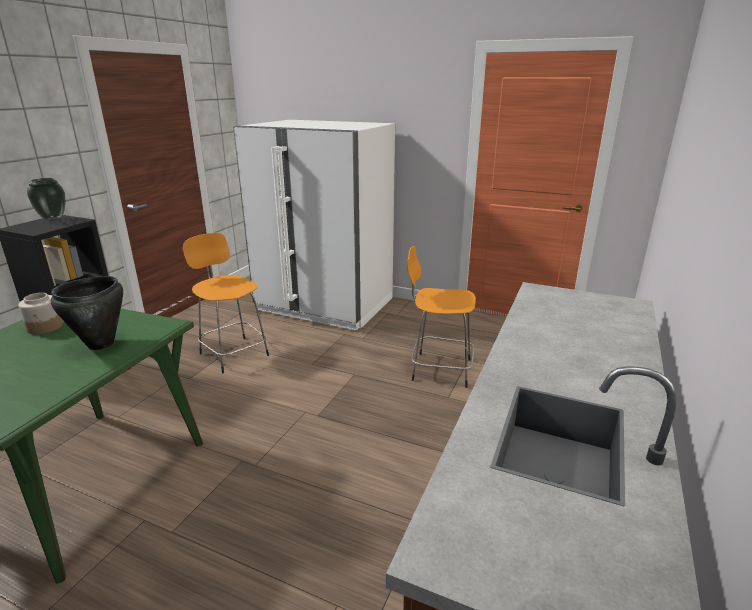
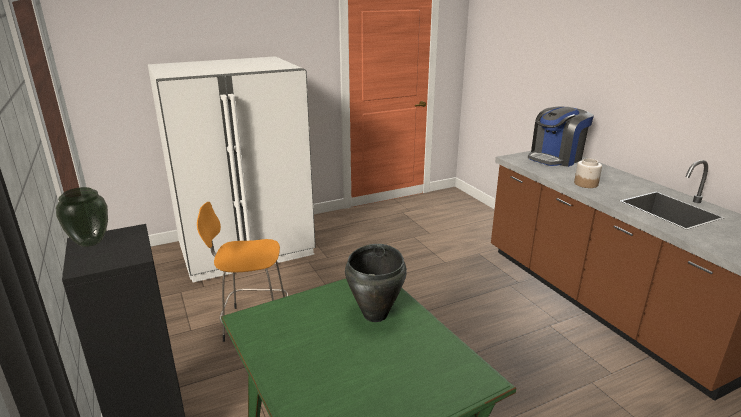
camera: 50 degrees left, 0 degrees up
jar [18,293,63,335] -> jar moved to [574,158,602,188]
orange stool [407,246,476,388] -> none
none -> coffee machine [528,106,594,167]

